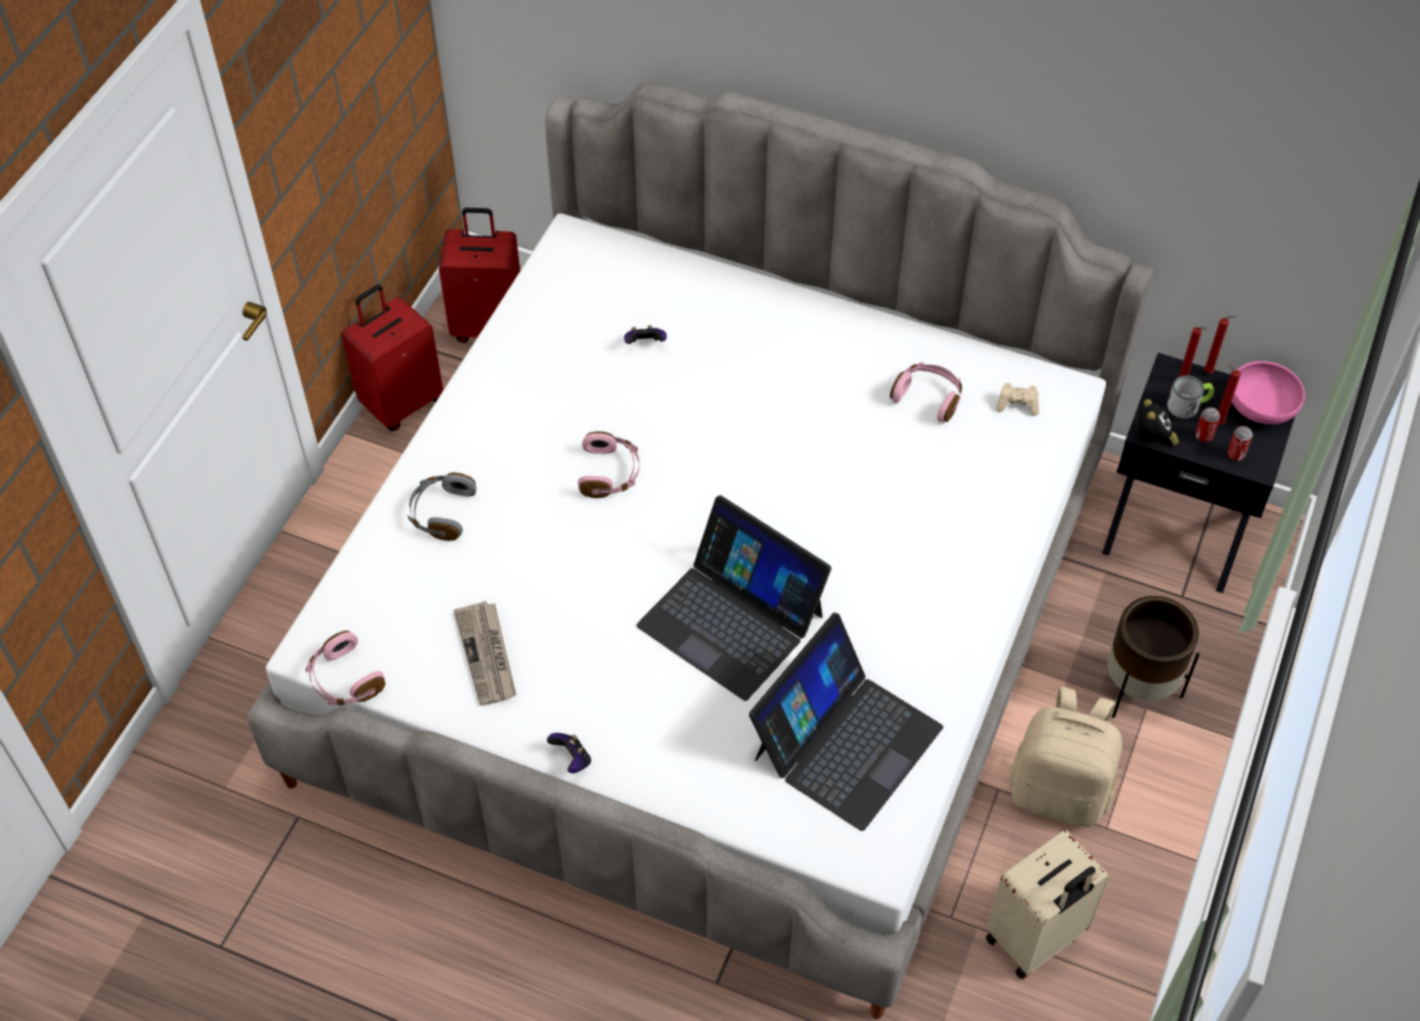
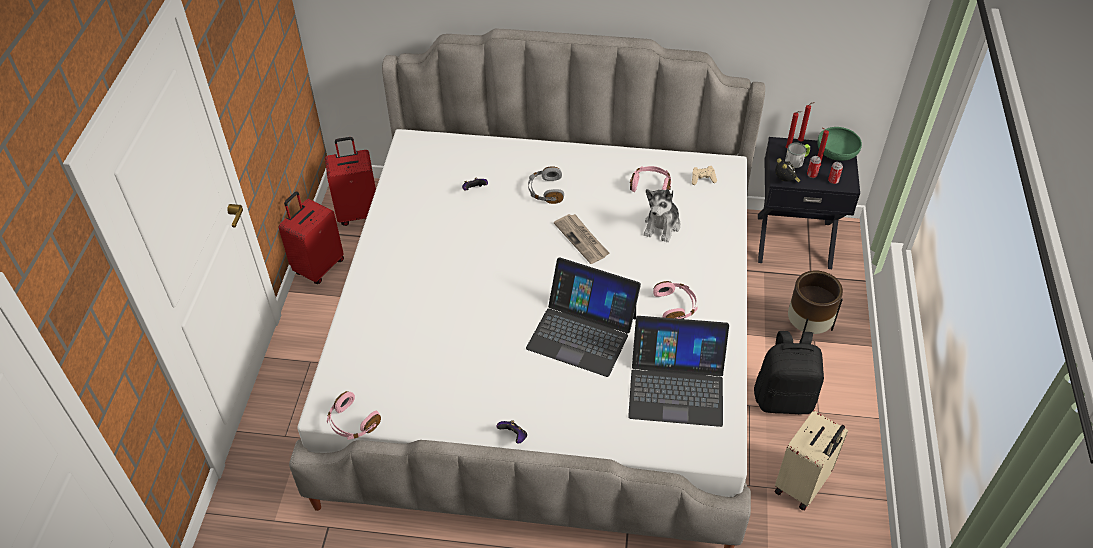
camera: 15 degrees left, 5 degrees down
grey headphones [407,473,477,541] -> grey headphones moved to [528,166,564,204]
newspaper [454,601,516,706] -> newspaper moved to [554,214,609,264]
pink headphones [578,431,639,498] -> pink headphones moved to [653,281,698,319]
laptop [749,613,943,831] -> laptop turned 75 degrees clockwise [628,316,729,427]
beige backpack [1009,686,1122,827] -> black backpack [754,331,824,414]
pink bowl [1232,361,1305,424] -> green bowl [817,127,862,161]
none -> plush toy [644,189,681,242]

